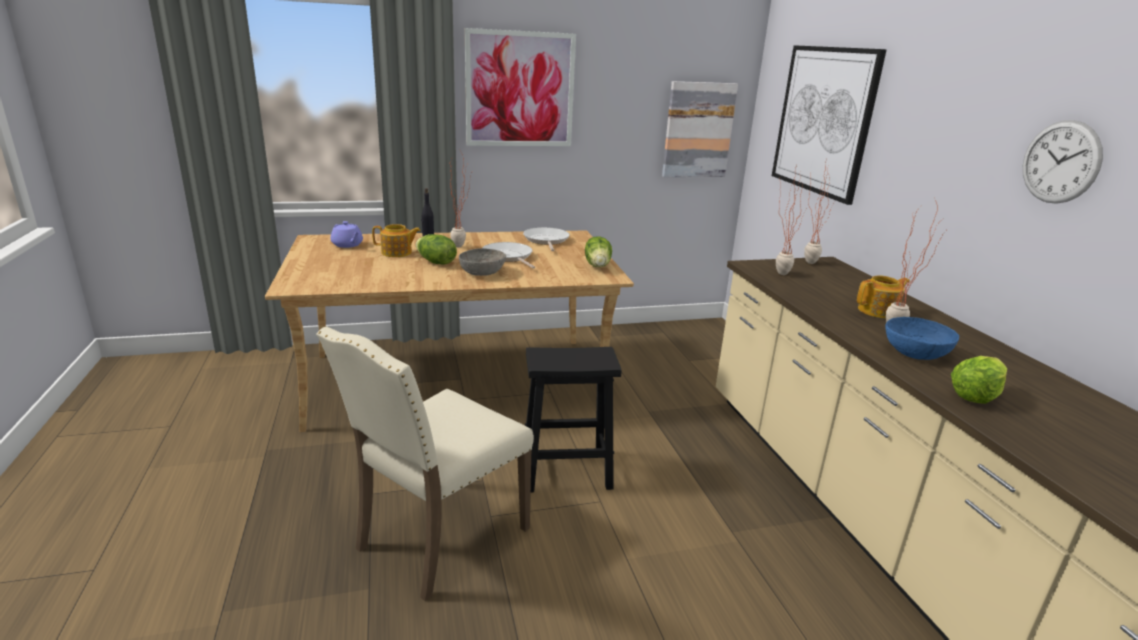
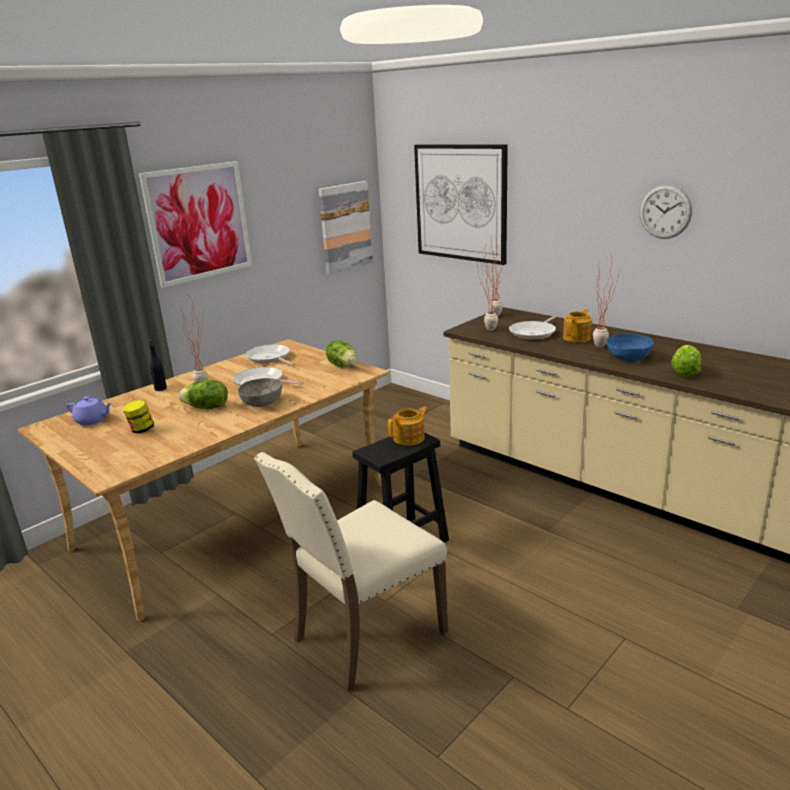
camera: 30 degrees left, 0 degrees up
beige chair [316,326,534,601] -> beige chair turned 45 degrees clockwise [254,452,448,692]
teapot [372,224,421,257] -> teapot moved to [388,406,428,446]
none -> jar [123,400,154,434]
none -> frying pan [509,316,556,340]

